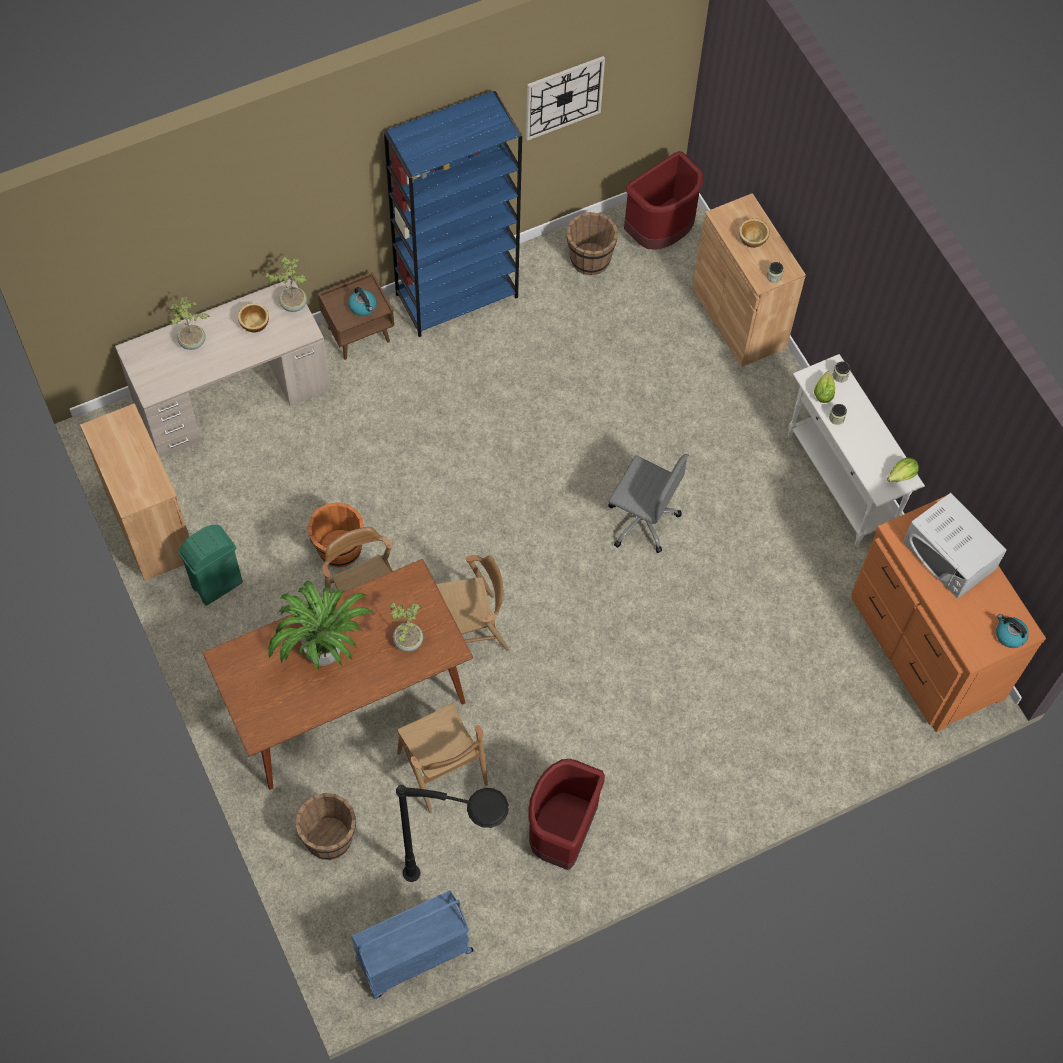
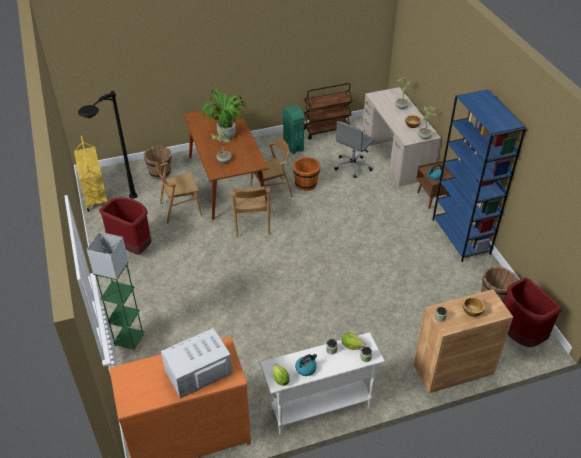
camera: 100 degrees right, 20 degrees down
brown cabinet [80,403,189,581] -> brown cart [304,83,353,140]
blue cart [351,891,474,999] -> yellow cart [74,136,108,212]
wall clock [526,56,605,141] -> none
grey office chair [608,454,689,553] -> grey office chair moved to [334,121,375,178]
kettle [996,614,1029,648] -> kettle moved to [295,354,317,376]
none -> green floor lamp [86,232,145,351]

